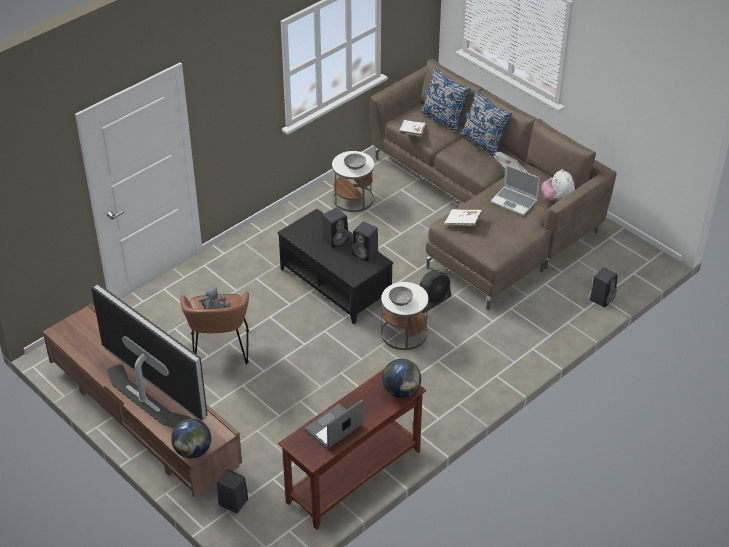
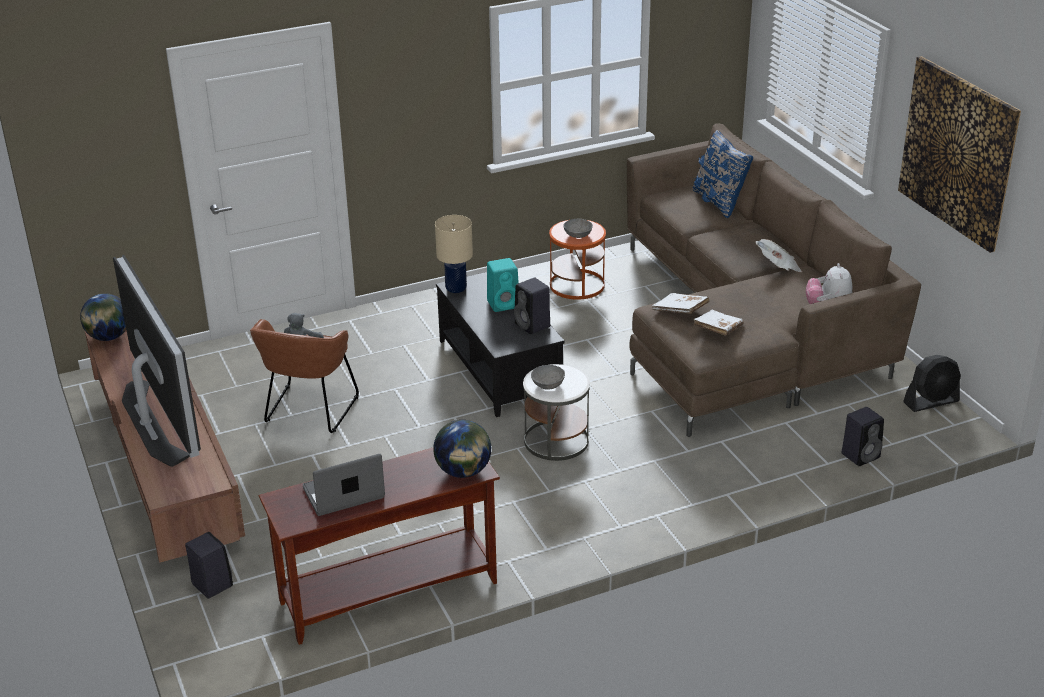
camera: 20 degrees right, 10 degrees down
globe [171,419,211,459] -> globe moved to [80,293,126,341]
black speaker [323,208,348,248] -> turquoise speaker [487,258,519,312]
white side table [332,151,374,212] -> orange side table [549,220,606,300]
white book [399,120,426,137] -> white book moved to [693,310,744,336]
black fan [420,270,451,313] -> black fan moved to [903,355,961,412]
blue pillow [461,91,512,158] -> none
laptop [491,164,540,216] -> none
none -> beige table lamp [435,215,473,293]
none -> picture [898,56,1021,253]

